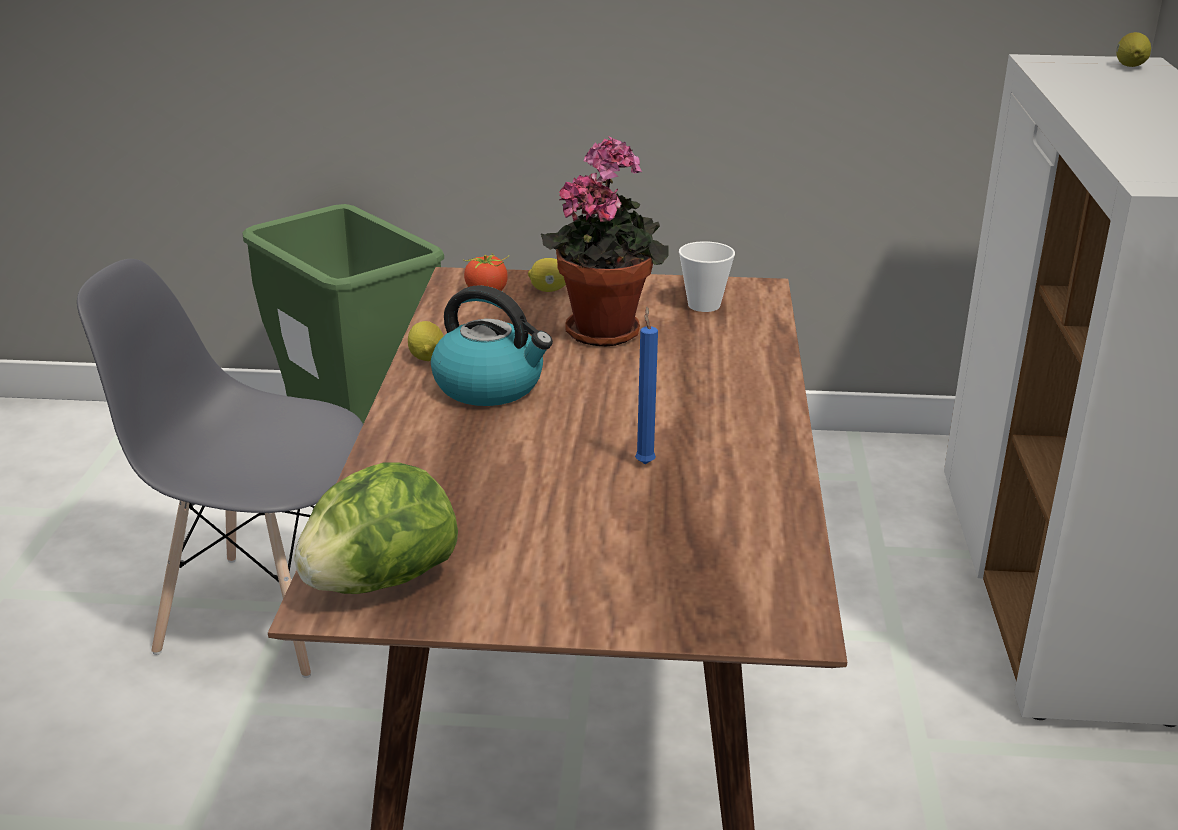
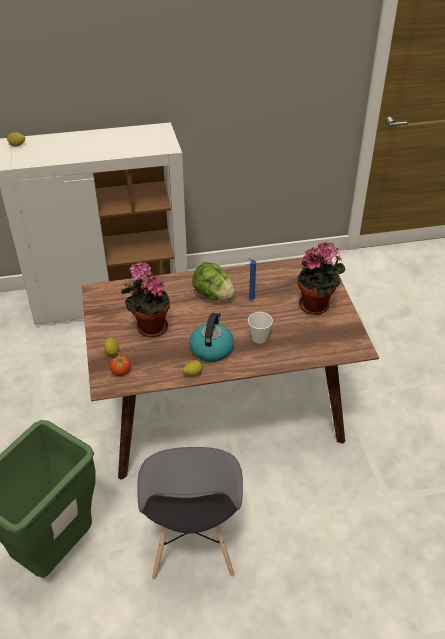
camera: 105 degrees left, 15 degrees up
lettuce [294,462,458,594] -> lettuce moved to [192,262,235,301]
cup [679,241,735,312] -> cup moved to [248,312,273,344]
none -> potted plant [298,241,346,315]

